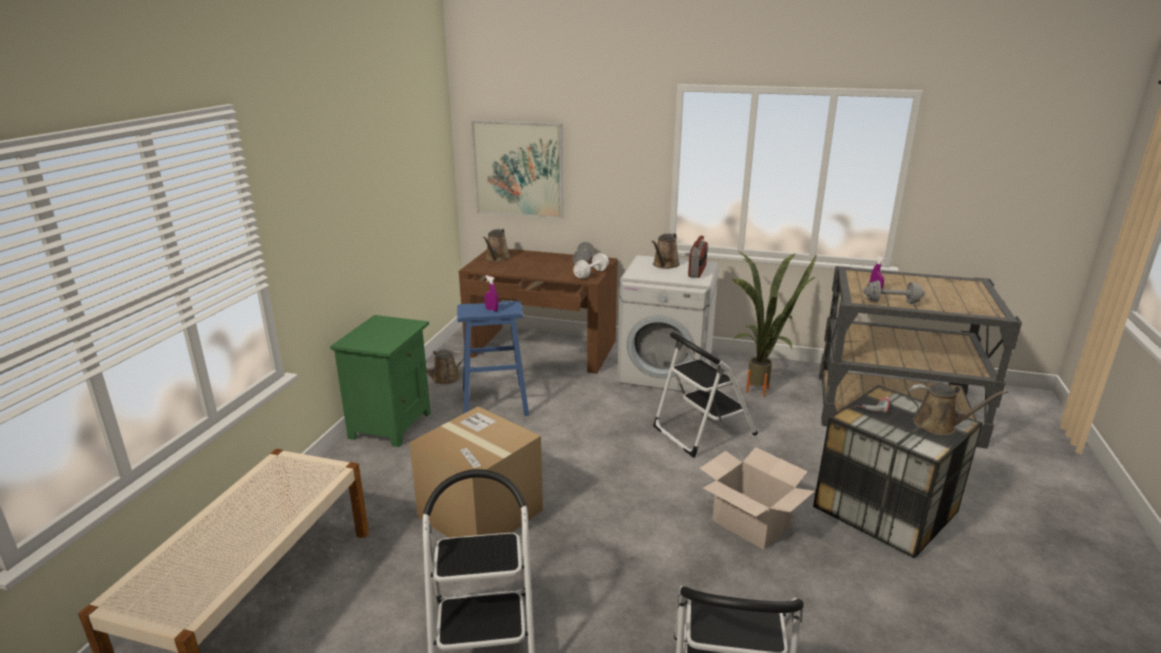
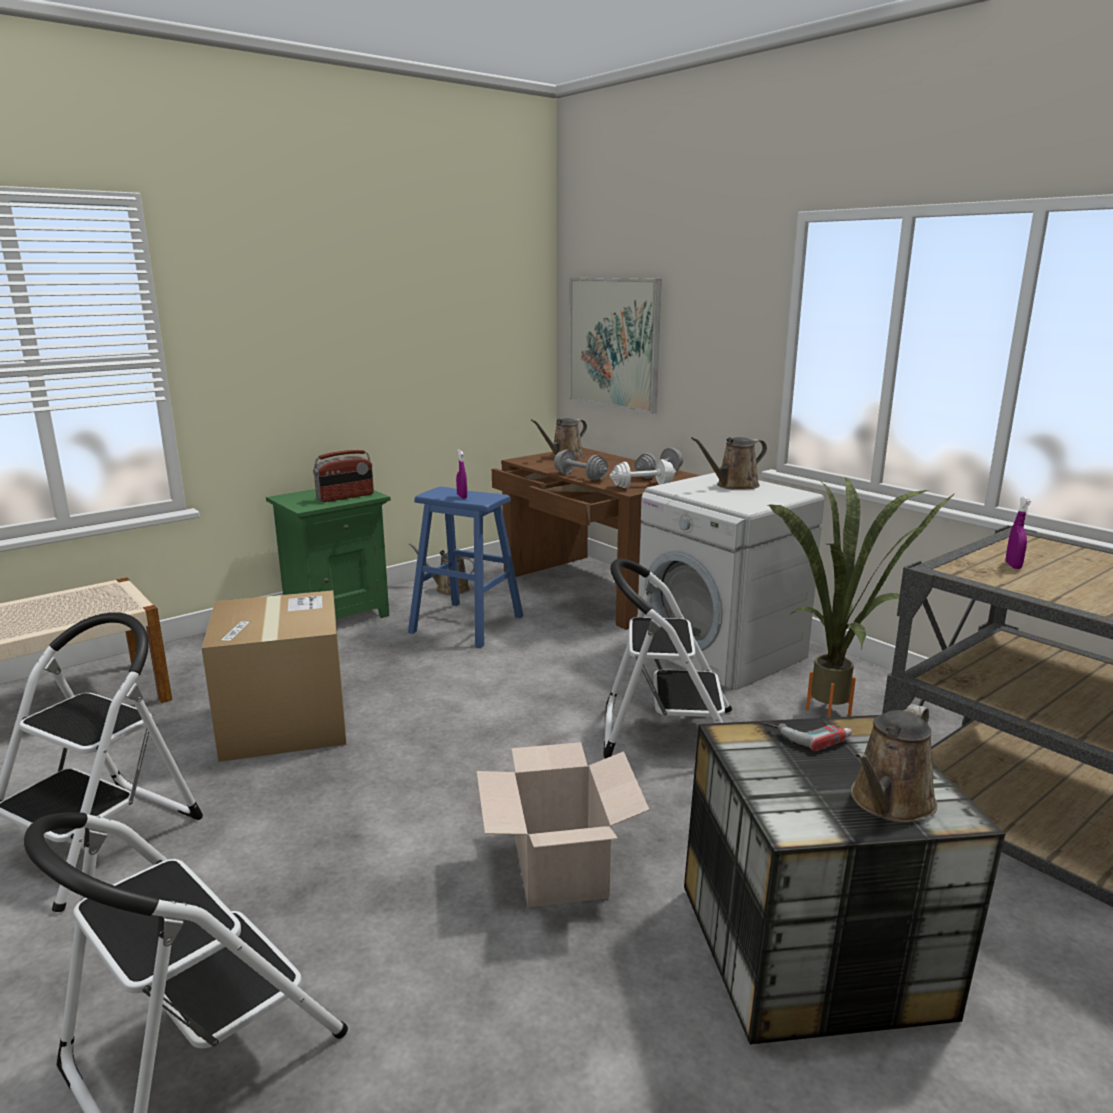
camera: 35 degrees right, 5 degrees down
radio [688,236,708,278] -> radio moved to [313,450,374,502]
grey dumbbell [863,280,925,304] -> grey dumbbell moved to [554,450,608,481]
brown watering can [908,384,1008,435] -> brown watering can turned 75 degrees clockwise [851,704,937,823]

